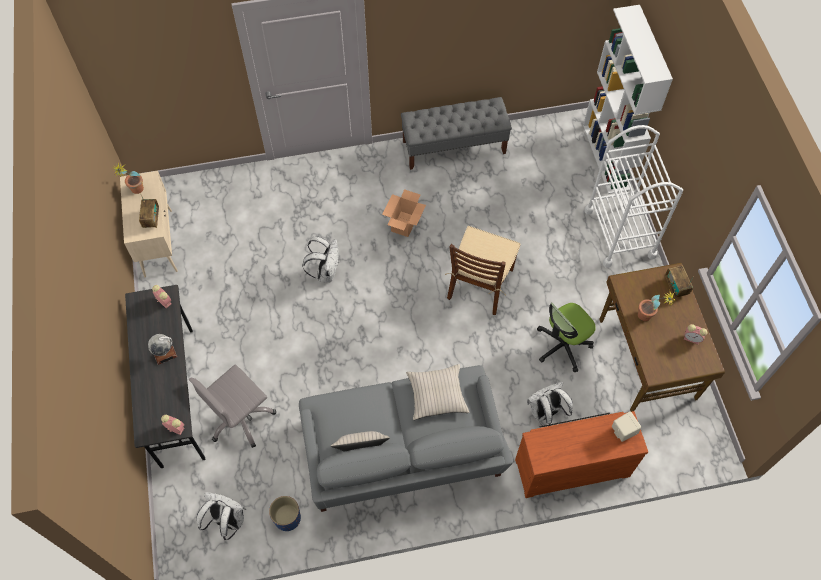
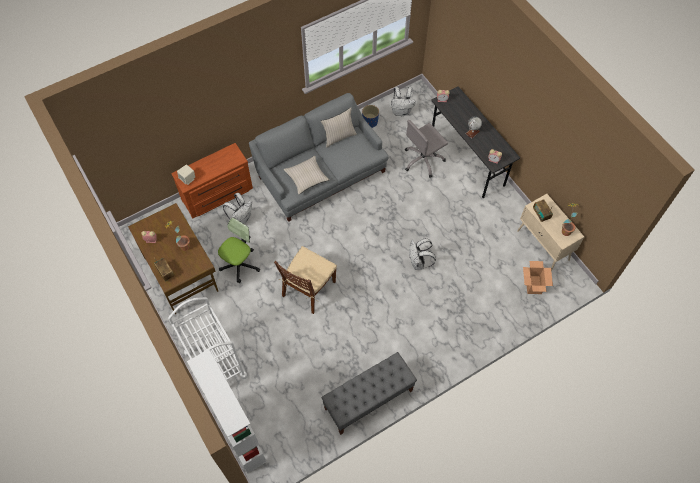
camera: 160 degrees right, 0 degrees up
grey office chair [189,364,276,448] -> grey office chair turned 150 degrees counterclockwise [405,120,448,178]
cardboard box [382,189,426,237] -> cardboard box moved to [523,261,553,294]
brown chair [445,226,520,315] -> brown chair turned 150 degrees counterclockwise [274,246,337,314]

